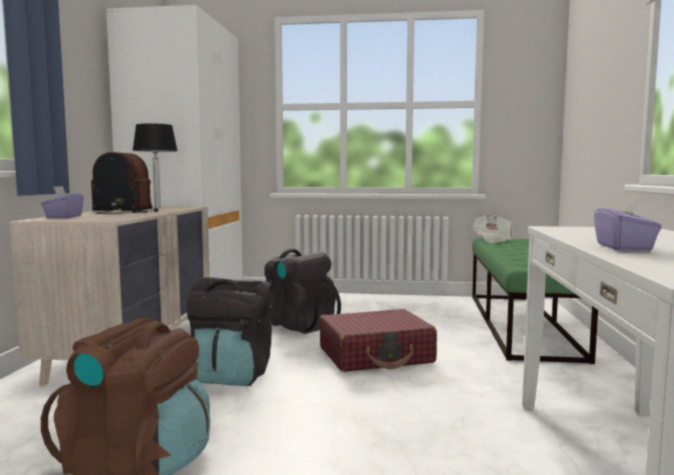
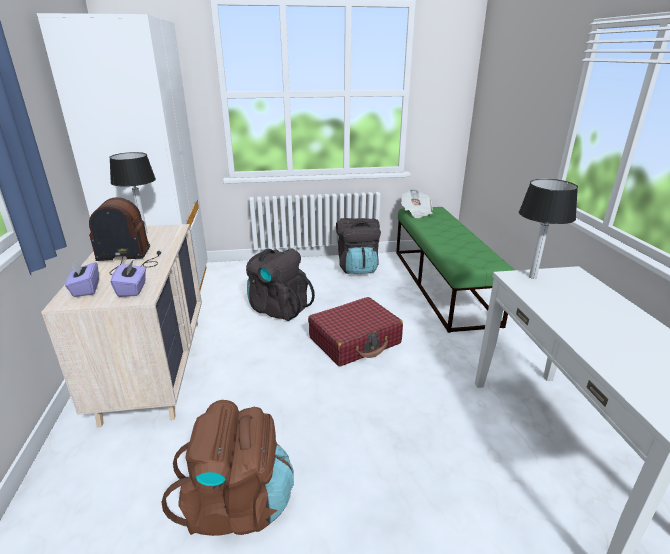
camera: 15 degrees left, 20 degrees up
black backpack [187,277,274,386] -> black backpack moved to [336,218,381,274]
purple tissue box [594,196,662,251] -> purple tissue box moved to [111,259,146,297]
none -> table lamp [519,179,578,279]

